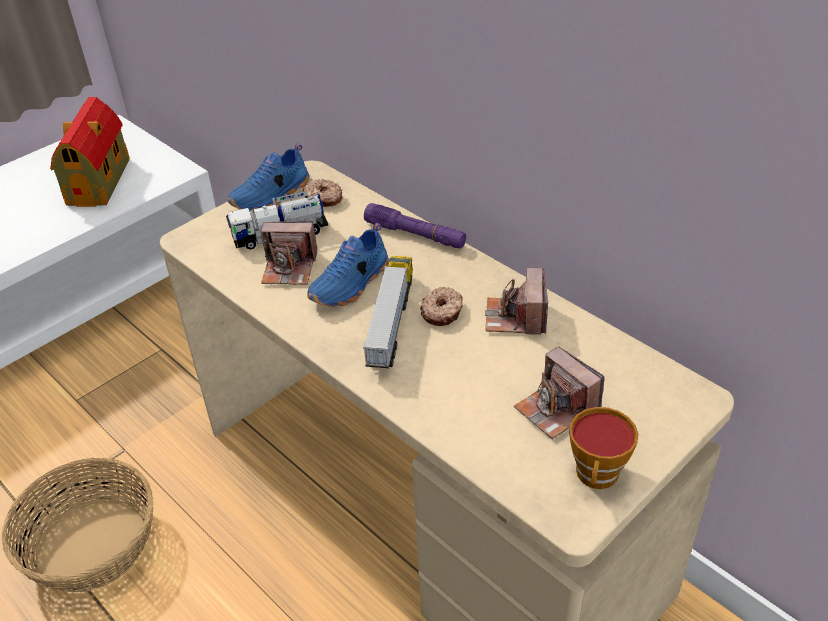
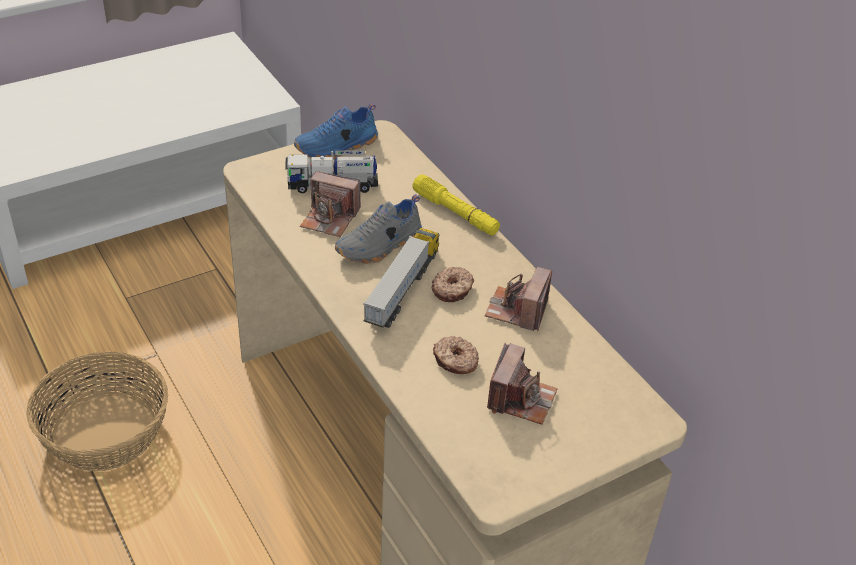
camera: 10 degrees right, 0 degrees up
toy house [50,97,130,207] -> none
donut [302,179,342,207] -> donut moved to [433,336,479,374]
blue shoe [307,223,388,307] -> grey shoe [335,194,422,264]
purple flashlight [364,203,466,249] -> yellow flashlight [412,174,500,235]
camera [514,346,605,439] -> camera turned 135 degrees counterclockwise [487,342,558,425]
cup [569,407,638,489] -> none

